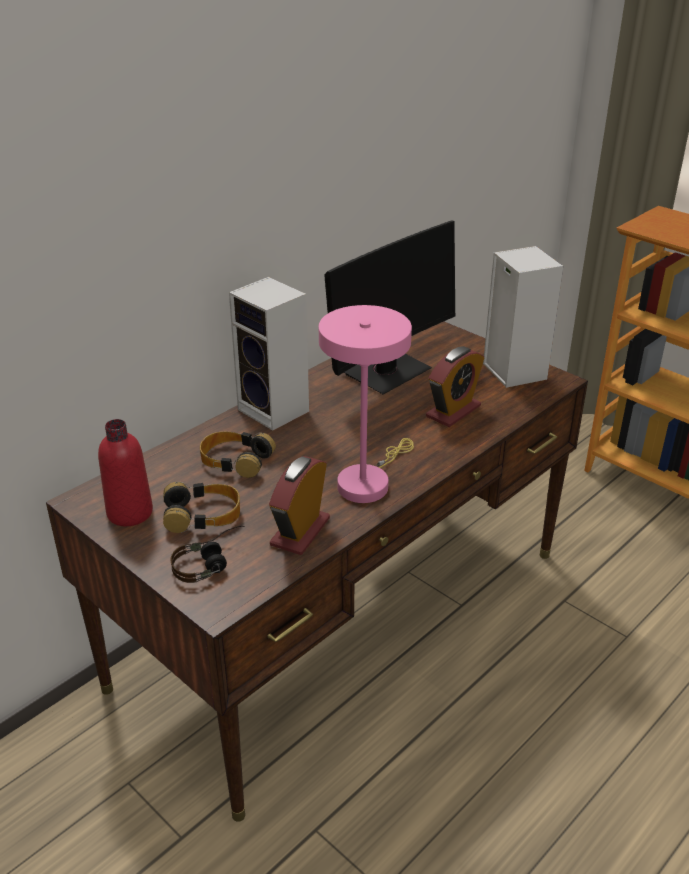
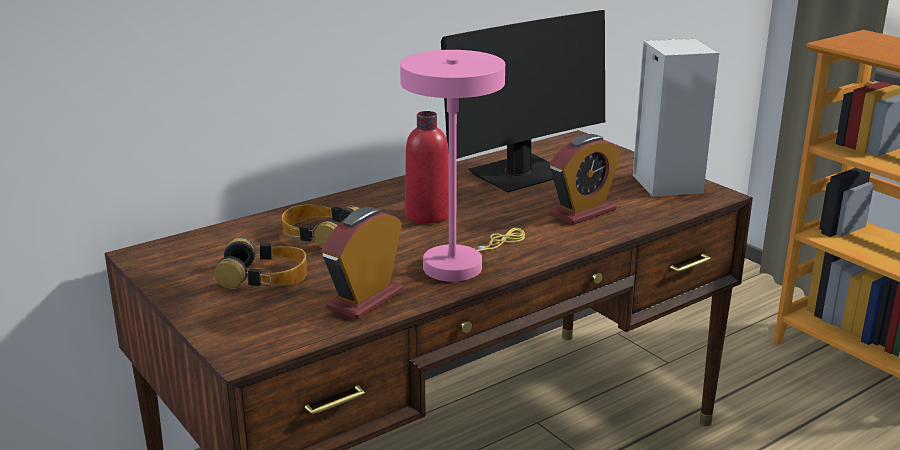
camera: 10 degrees right, 10 degrees down
red bottle [98,419,153,526] -> red bottle moved to [405,111,449,224]
headphones [171,526,245,583] -> none
speaker [229,277,309,431] -> none

